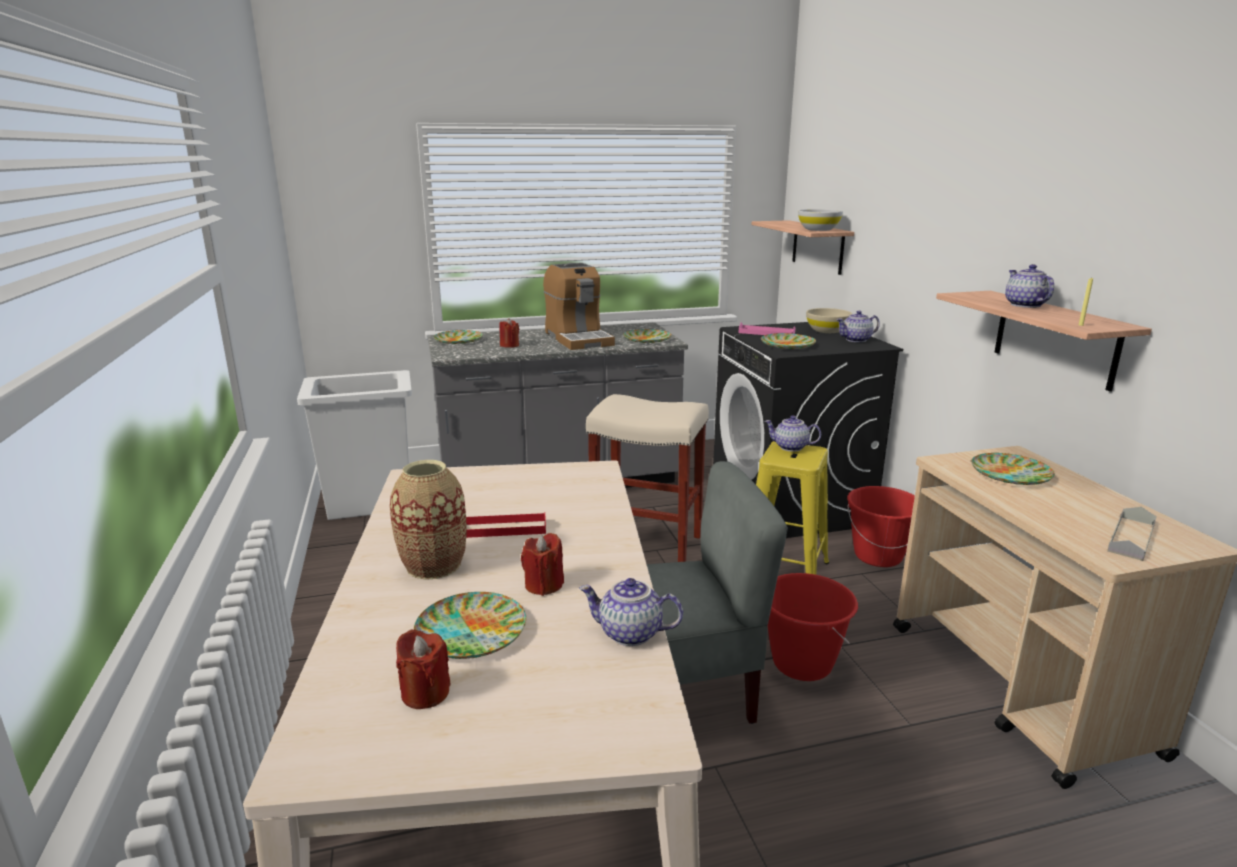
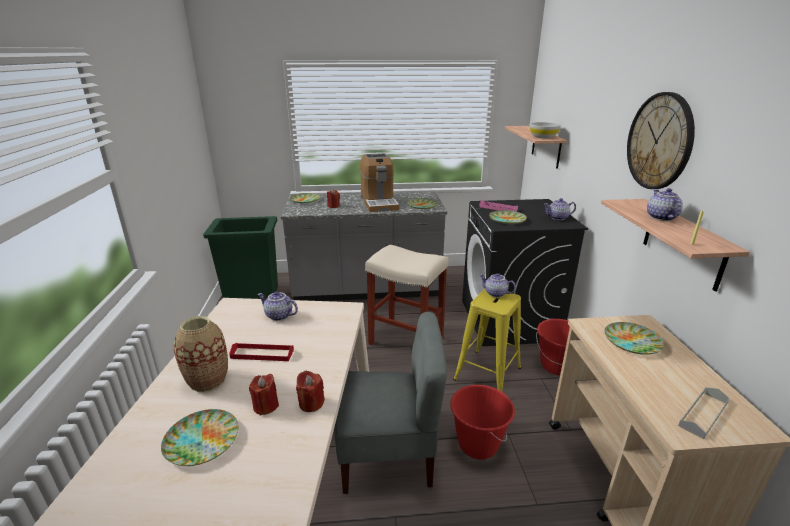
camera: 10 degrees right, 5 degrees up
white trash can [297,370,412,520] -> green trash can [203,216,278,299]
red candle [396,629,451,709] -> red candle moved to [296,371,325,412]
teapot [579,578,683,646] -> teapot moved to [258,291,298,321]
beige bowl [806,308,852,333] -> none
none -> wall clock [627,92,695,189]

